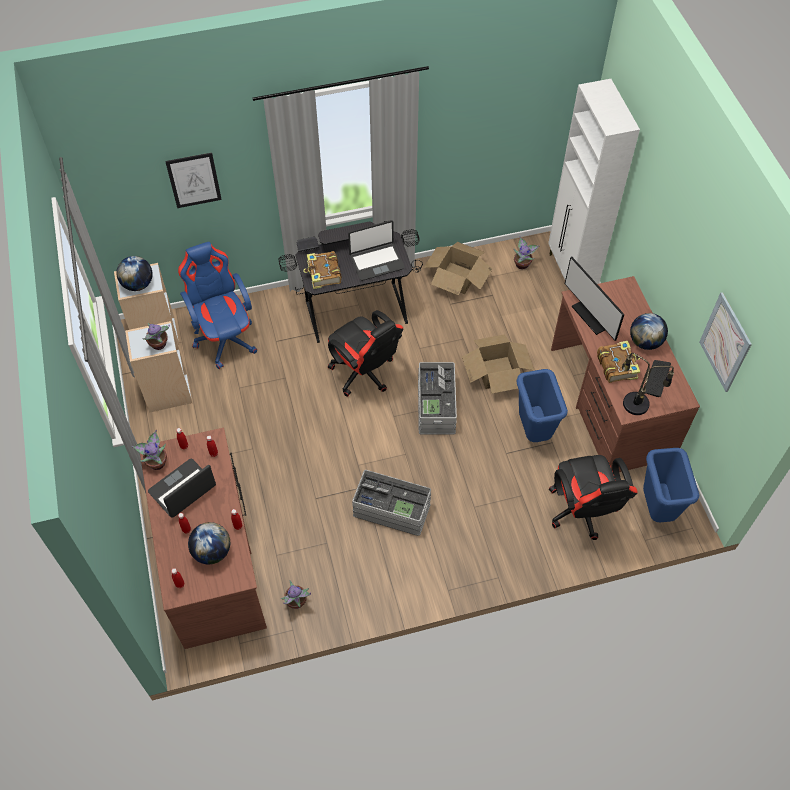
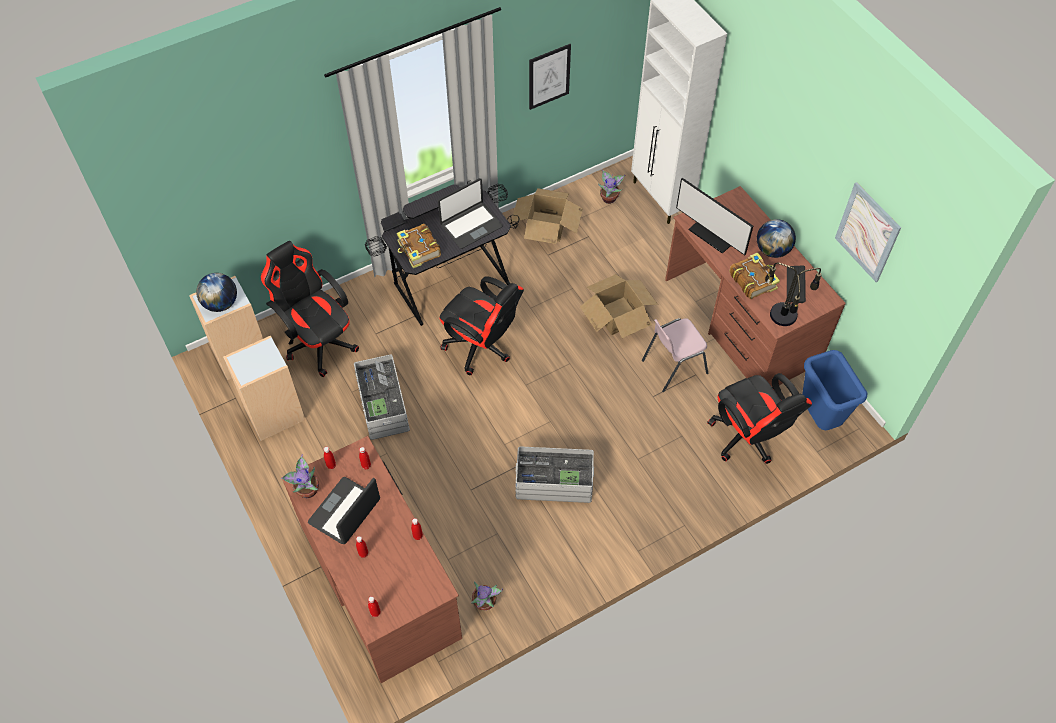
camera: 15 degrees left, 0 degrees up
potted plant [142,323,170,350] -> none
picture [165,153,222,208] -> picture moved to [529,44,571,110]
blue office chair [178,242,257,369] -> black office chair [261,241,359,377]
globe [188,522,230,564] -> none
grey storage box [418,362,457,435] -> grey storage box moved to [354,354,410,440]
blue trash can [516,369,568,442] -> pink chair [642,318,708,392]

